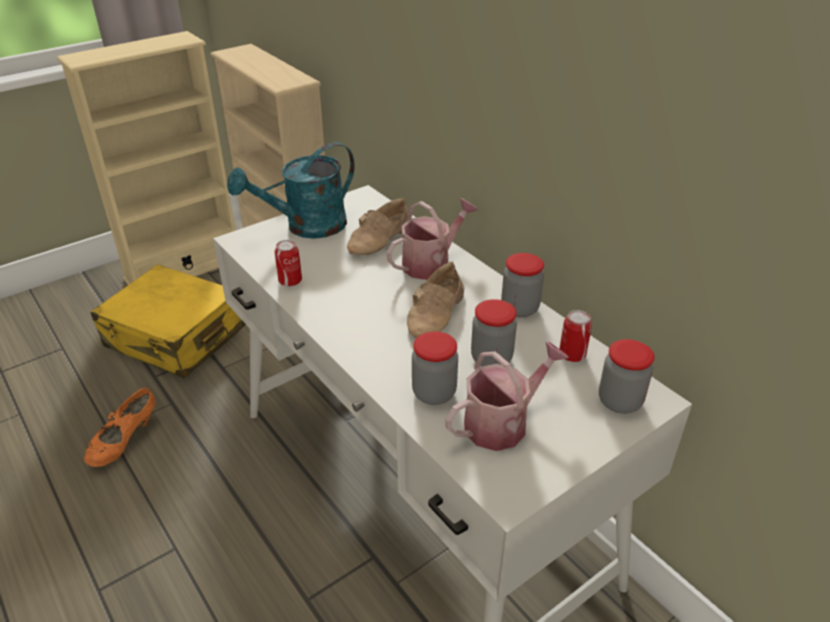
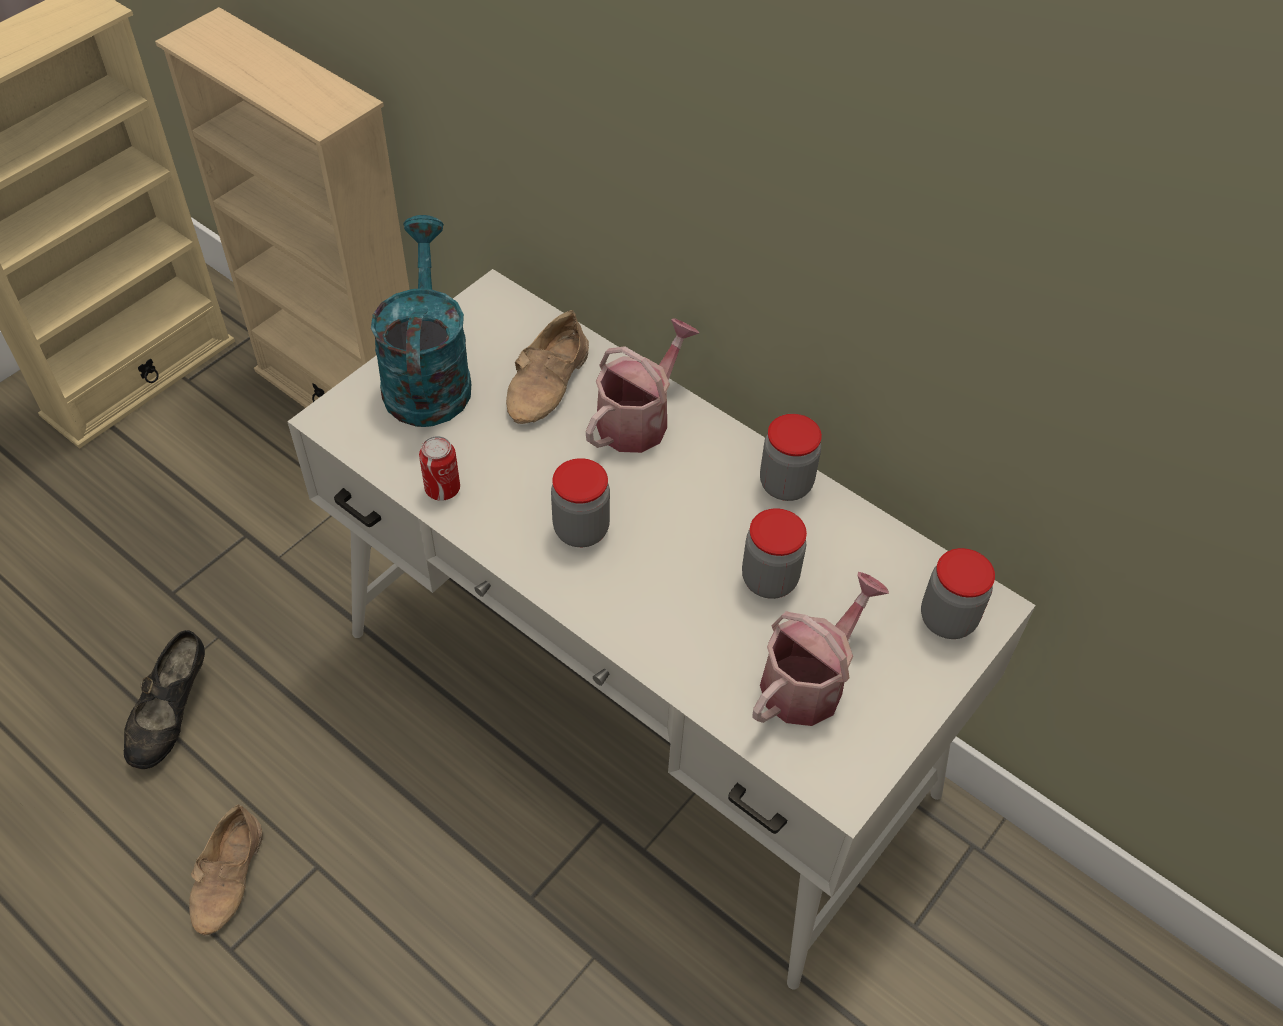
camera: 15 degrees left, 15 degrees up
orange shoe [84,388,156,467] -> black shoe [124,630,205,769]
yellow suitcase [91,264,246,379] -> none
turquoise watering can [227,142,355,239] -> turquoise watering can turned 135 degrees clockwise [371,215,471,427]
beige shoe [407,261,464,338] -> beige shoe moved to [189,805,263,936]
jar [412,331,458,405] -> jar moved to [551,458,610,547]
can [559,310,592,362] -> none

